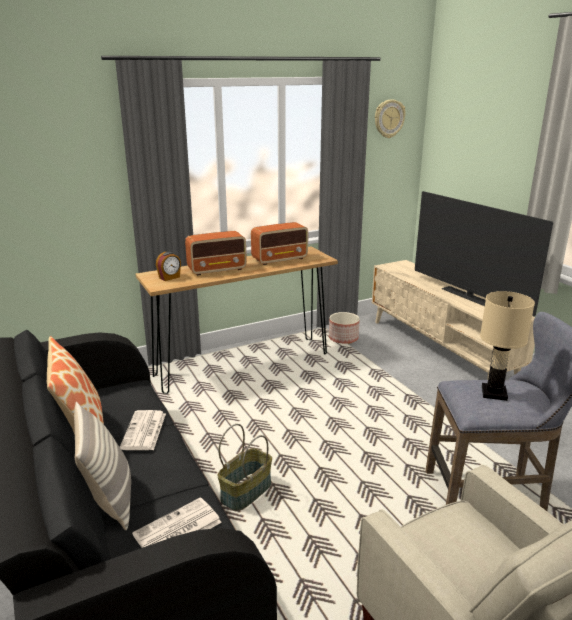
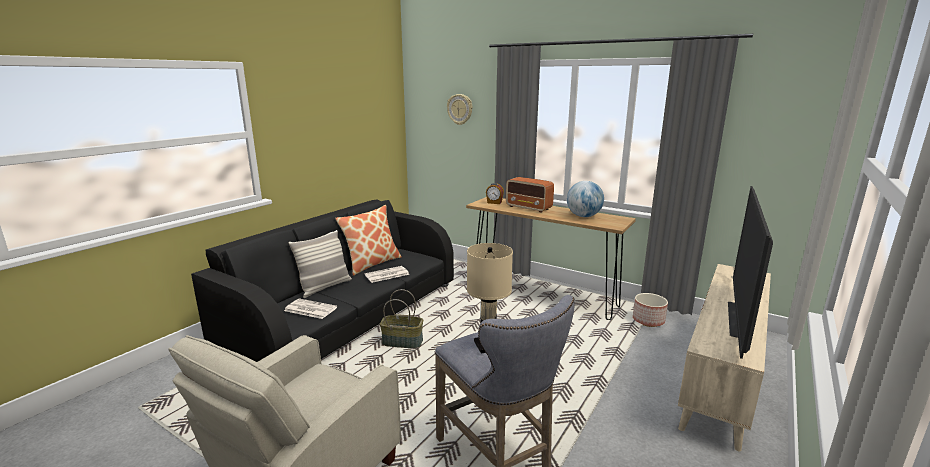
camera: 60 degrees right, 5 degrees down
radio [251,222,308,265] -> globe [567,181,604,217]
wall clock [375,99,406,138] -> wall clock moved to [447,94,472,125]

